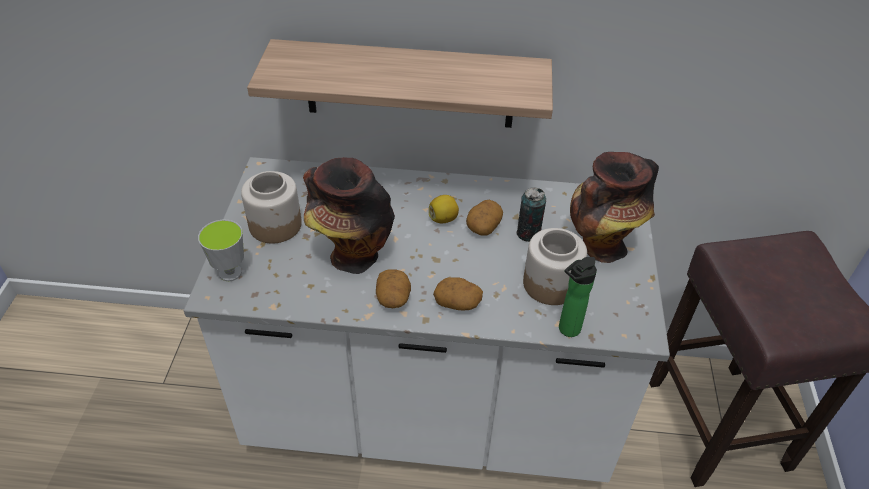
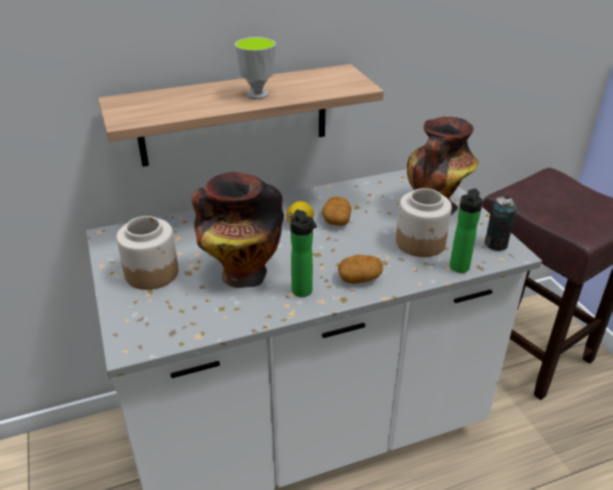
camera: 25 degrees left, 10 degrees down
cup [198,220,244,281] -> cup moved to [235,37,276,99]
potato [376,269,411,308] -> bottle [290,210,317,297]
can [516,187,546,242] -> can moved to [485,196,517,251]

